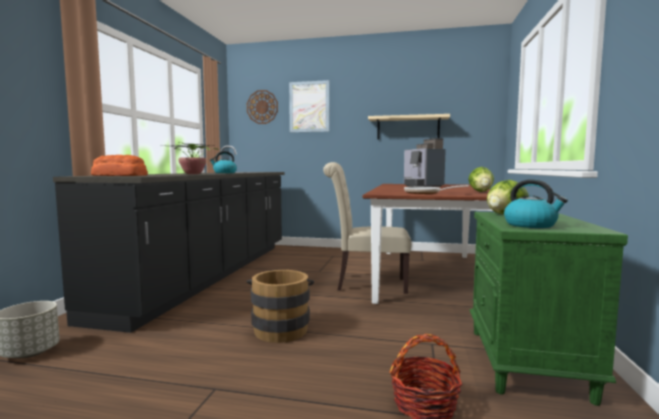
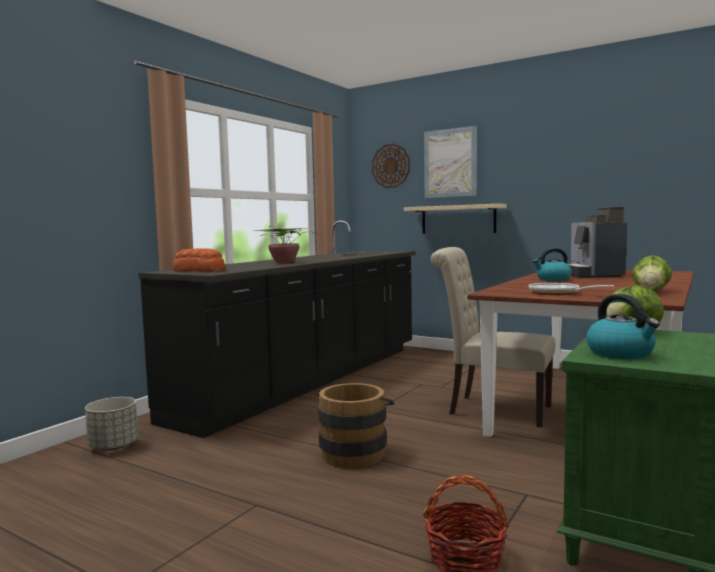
camera: 20 degrees right, 0 degrees up
kettle [209,151,237,173] -> kettle moved to [533,248,572,281]
beige shelf [368,114,450,139] -> beige shelf moved to [404,204,507,234]

